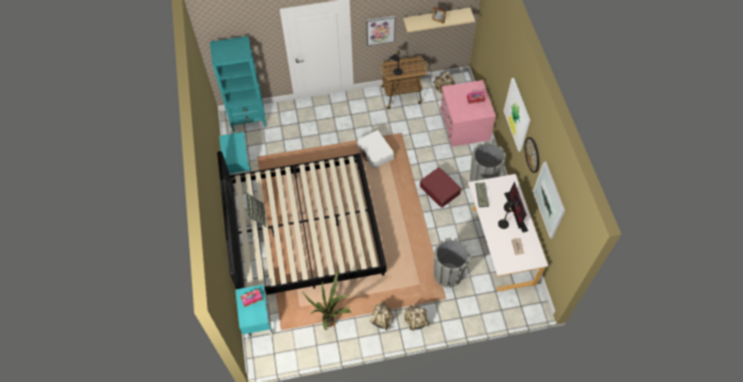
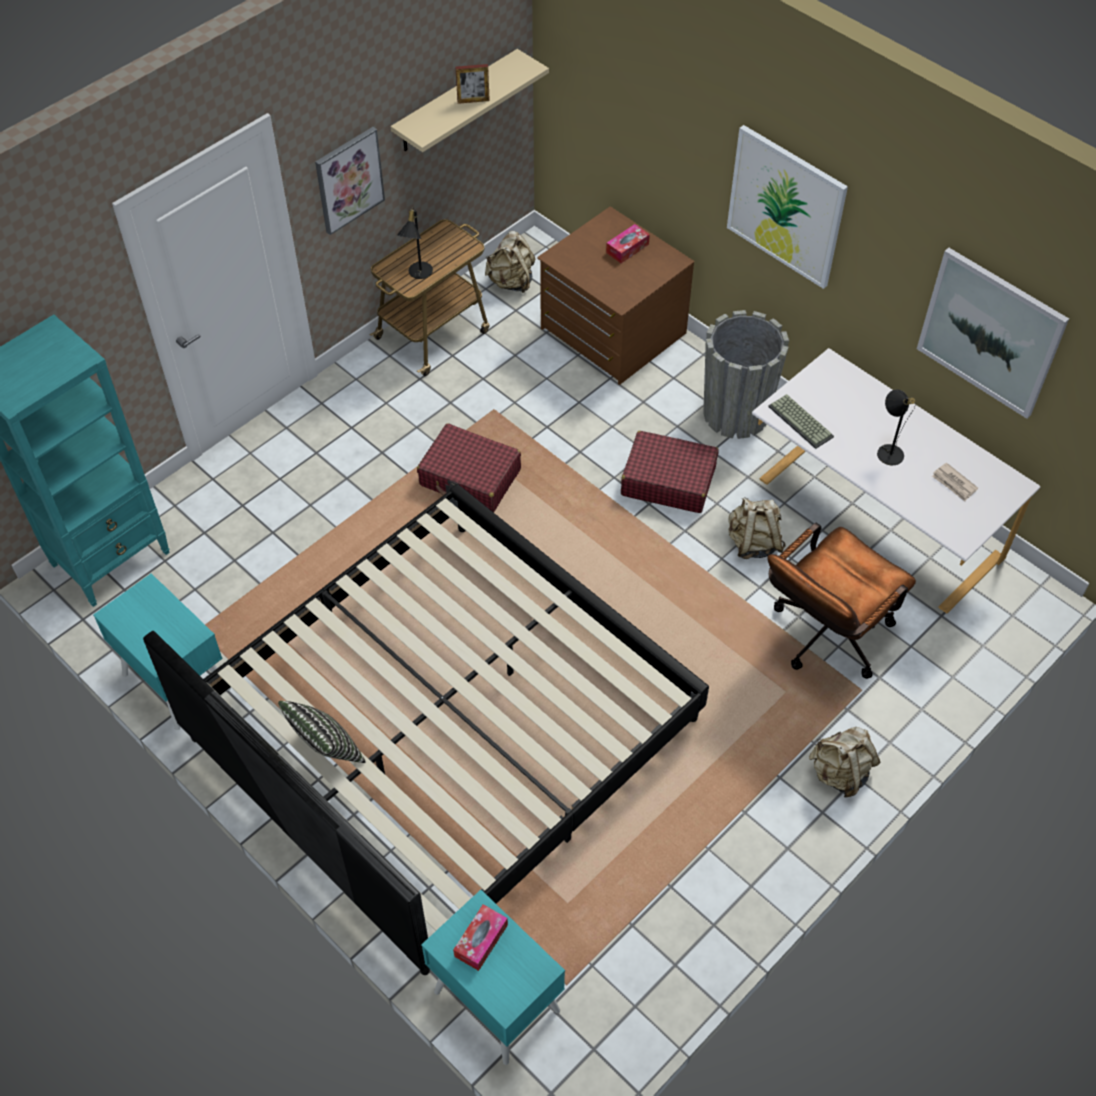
camera: 35 degrees left, 5 degrees down
potted plant [301,271,352,330] -> none
white suitcase [357,130,394,169] -> red suitcase [417,423,521,513]
beige backpack [370,302,395,330] -> beige backpack moved to [728,497,786,559]
grey planter [434,238,471,288] -> brown office chair [767,522,916,679]
pink dresser [440,80,496,147] -> brown dresser [537,206,694,385]
monitor [504,182,528,233] -> none
wall clock [525,137,539,173] -> none

